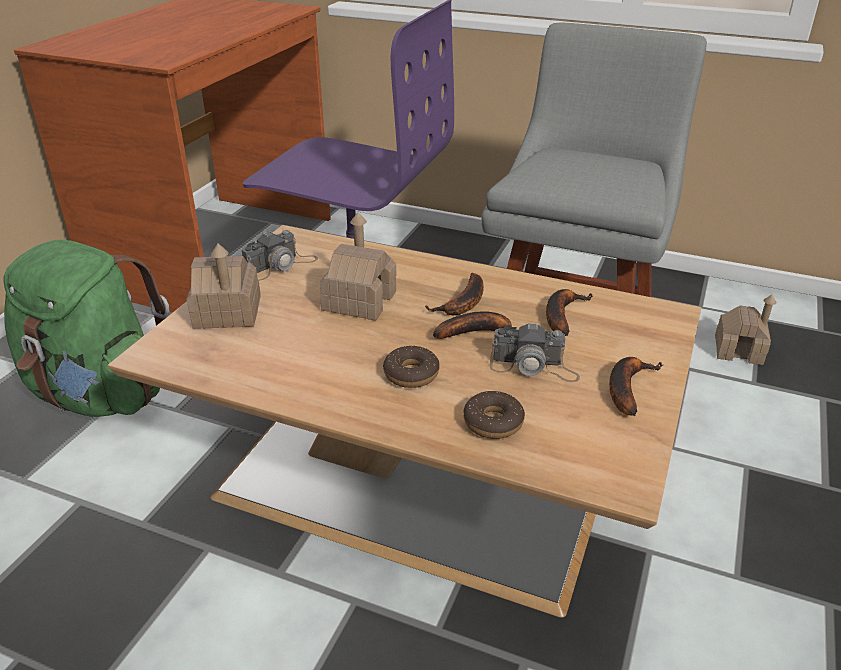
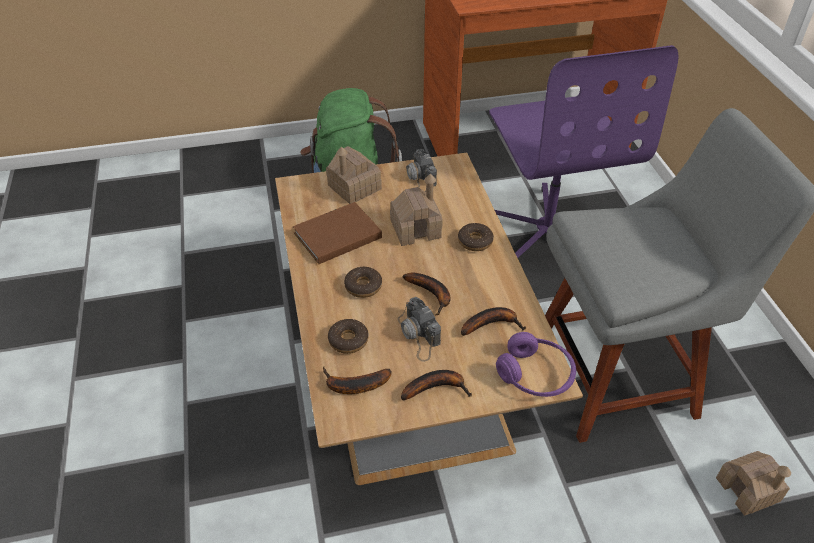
camera: 55 degrees right, 10 degrees up
camera [242,230,318,281] -> camera turned 60 degrees clockwise [406,149,437,192]
banana [425,273,484,315] -> banana moved to [323,366,392,394]
none -> brown book [293,202,382,264]
none -> donut [458,223,494,251]
none -> purple headphones [496,332,576,397]

